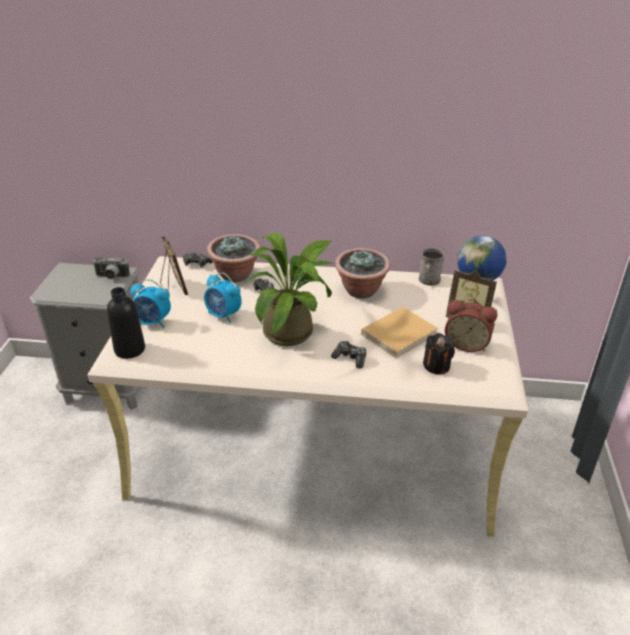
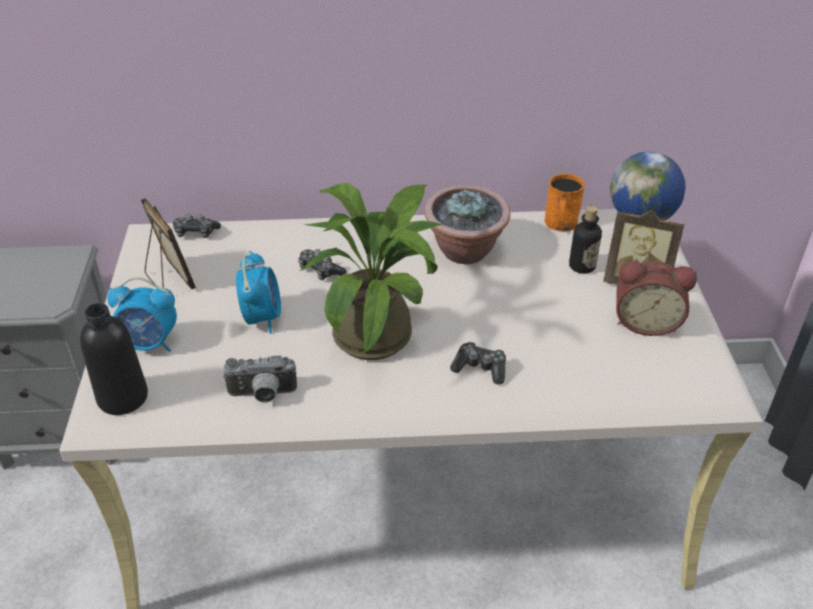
camera: 10 degrees left, 5 degrees up
camera [93,256,130,279] -> camera moved to [223,356,297,403]
alarm clock [204,273,242,323] -> alarm clock turned 120 degrees counterclockwise [236,251,281,334]
potted plant [207,234,260,282] -> none
beige book [361,307,438,358] -> none
grey mug [419,248,445,286] -> orange mug [544,174,585,232]
black candle [423,333,455,375] -> none
none -> bottle [569,206,602,274]

